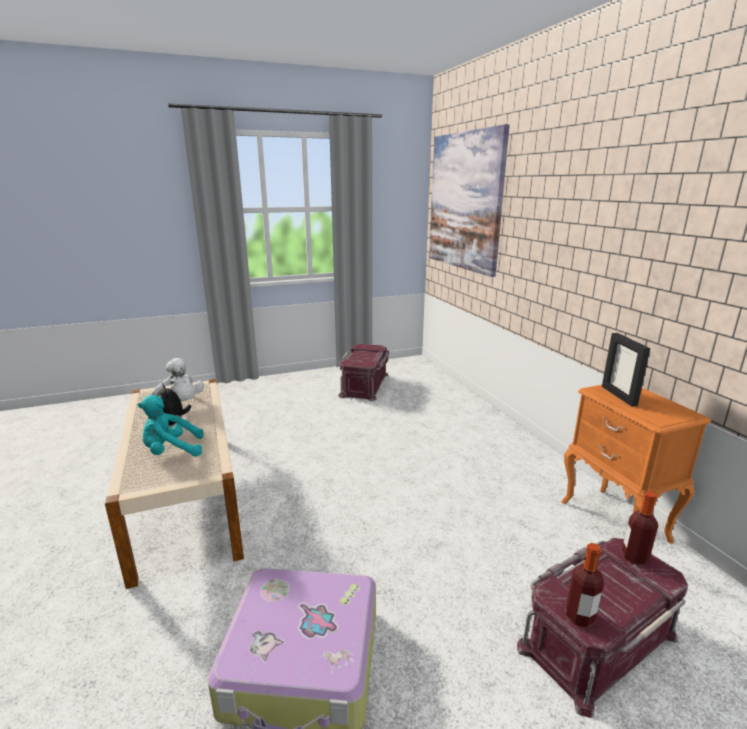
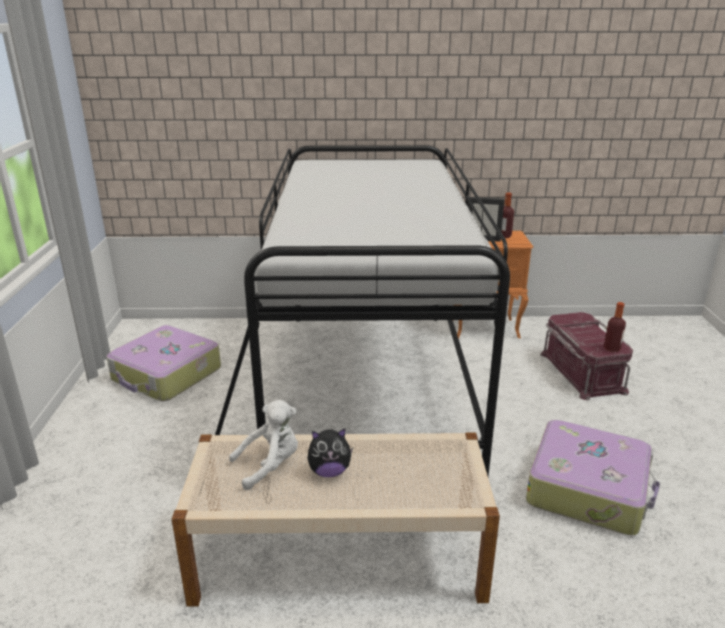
camera: 70 degrees left, 5 degrees up
turquoise plush toy [138,395,204,456] -> none
red storage box [338,344,389,401] -> suitcase [106,325,221,401]
picture [429,124,510,277] -> none
bottle [622,491,658,565] -> bottle moved to [501,193,514,238]
none -> black bed [199,145,510,503]

